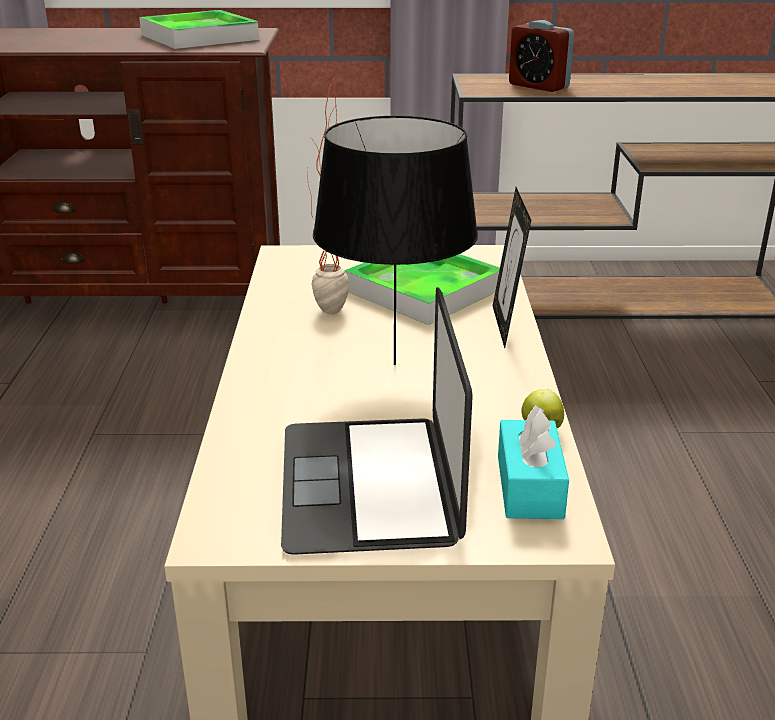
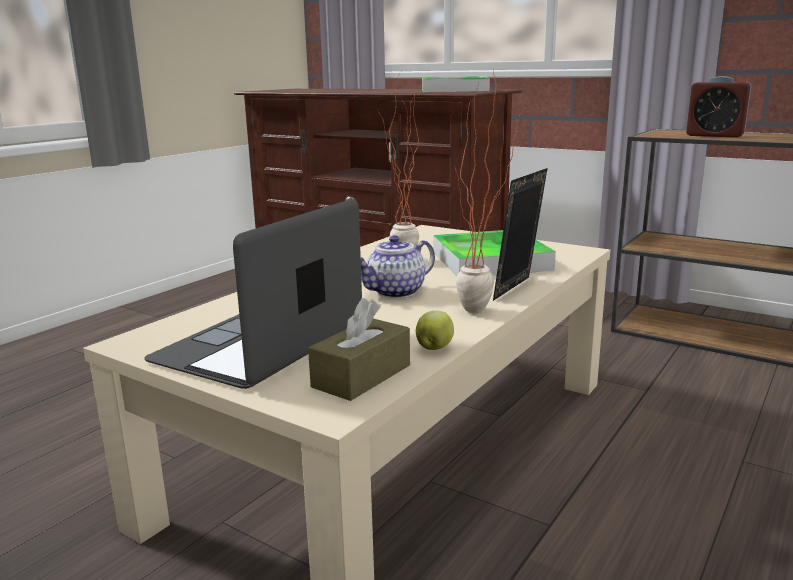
camera: 35 degrees right, 10 degrees down
black table lamp [313,116,478,365] -> teapot [361,235,435,298]
turquoise tissue box [498,405,569,519] -> brown tissue box [308,298,410,401]
alarm clock [509,20,574,92] -> alarm clock turned 45 degrees counterclockwise [686,76,751,138]
none -> potted plant [454,70,525,313]

